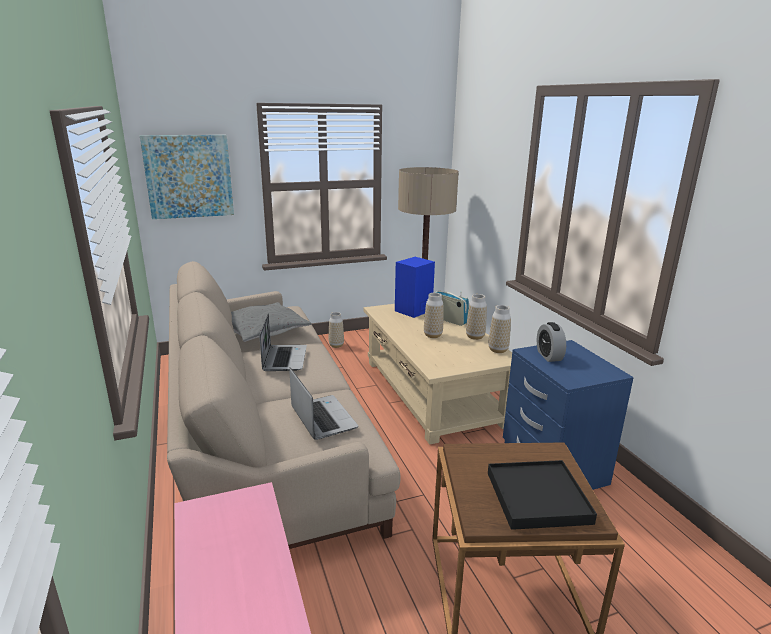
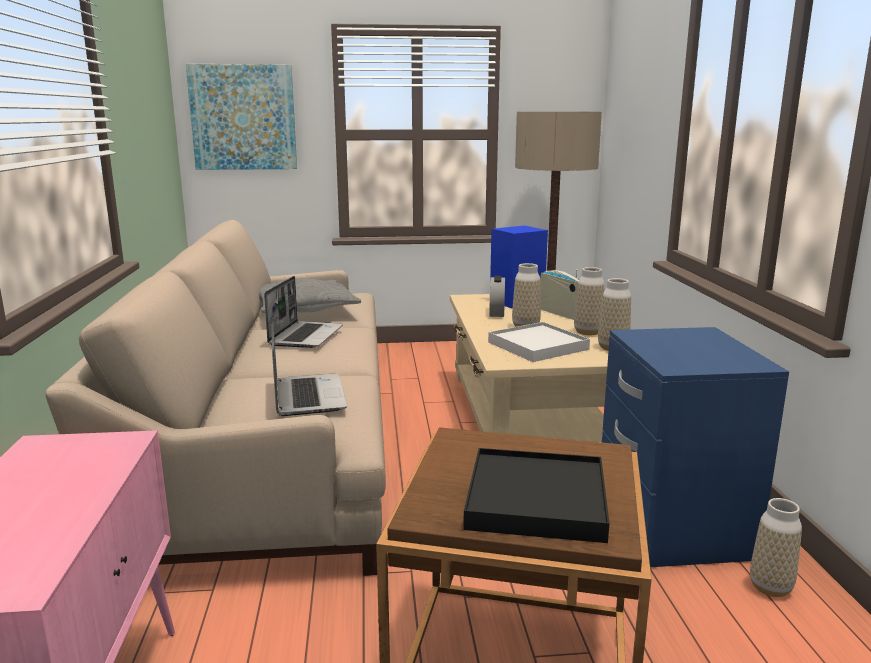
camera: 15 degrees right, 5 degrees down
vase [329,312,344,348] -> vase moved to [750,498,802,597]
alarm clock [537,322,566,362] -> alarm clock moved to [489,276,505,317]
none -> white tray [488,322,590,362]

